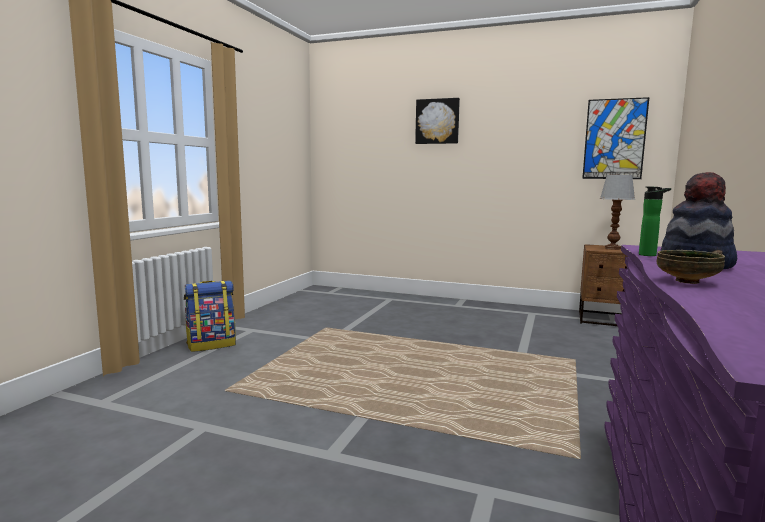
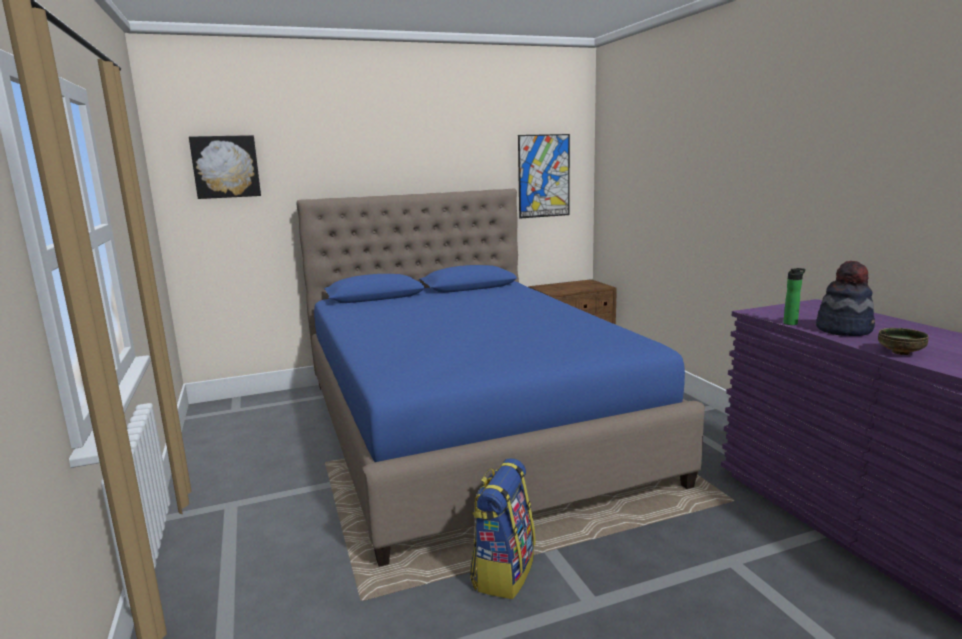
camera: 40 degrees left, 5 degrees up
backpack [184,281,236,352] -> backpack moved to [470,458,536,599]
picture [415,98,460,144] -> picture moved to [189,135,261,199]
table lamp [600,175,635,250] -> none
none -> blue bed [296,189,705,567]

